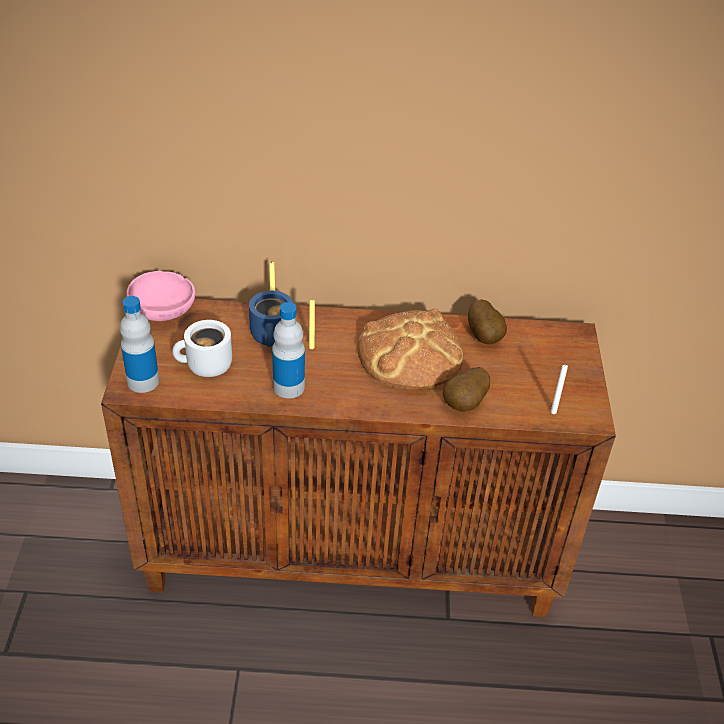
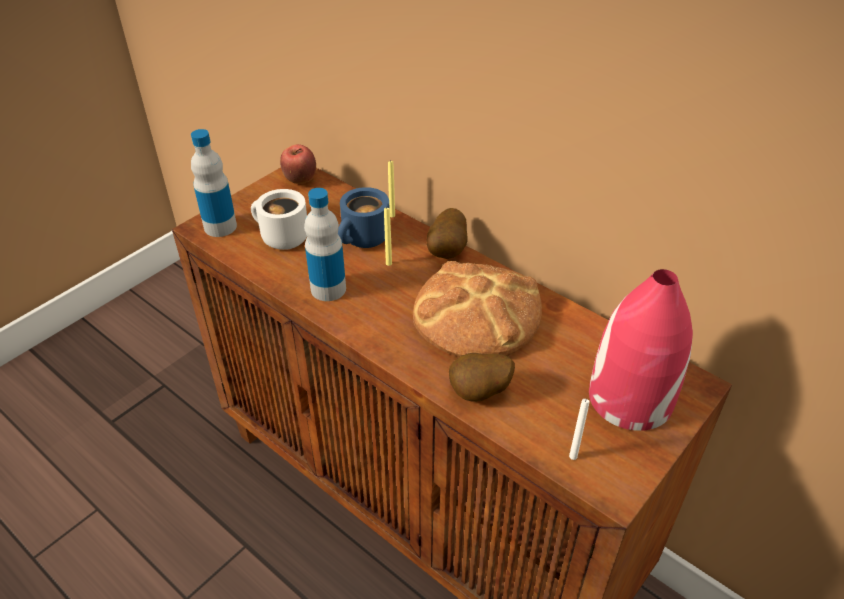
camera: 40 degrees right, 0 degrees up
pink bowl [127,271,195,321] -> apple [280,144,316,184]
potato [468,299,507,344] -> potato moved to [427,208,468,259]
none -> red vase [589,269,693,431]

